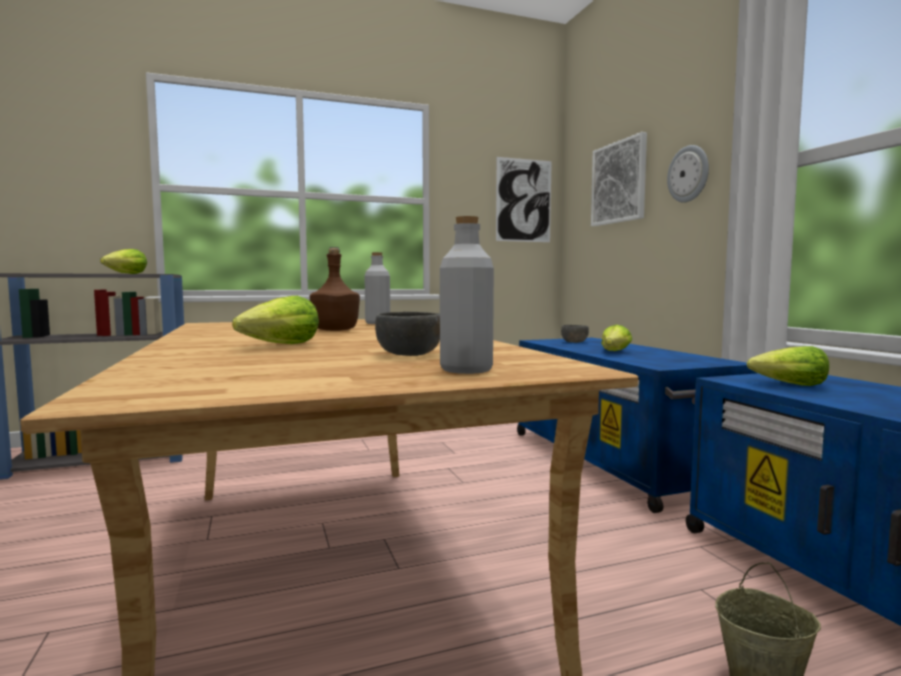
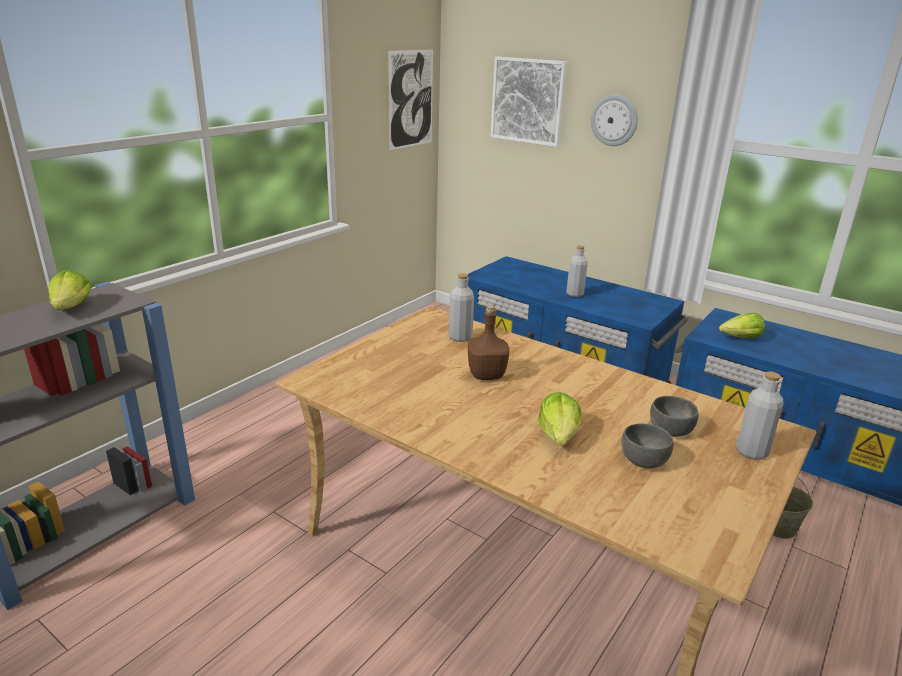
camera: 35 degrees left, 20 degrees up
grey bowl [561,325,589,343] -> grey bowl moved to [621,423,673,469]
lettuce [601,325,632,351] -> grey bottle [566,245,588,297]

